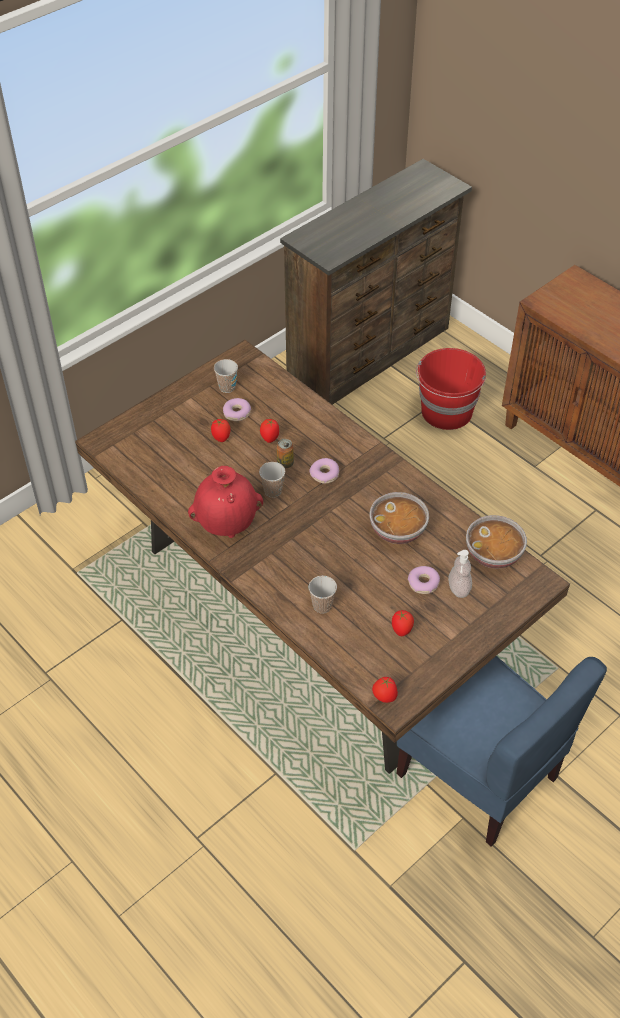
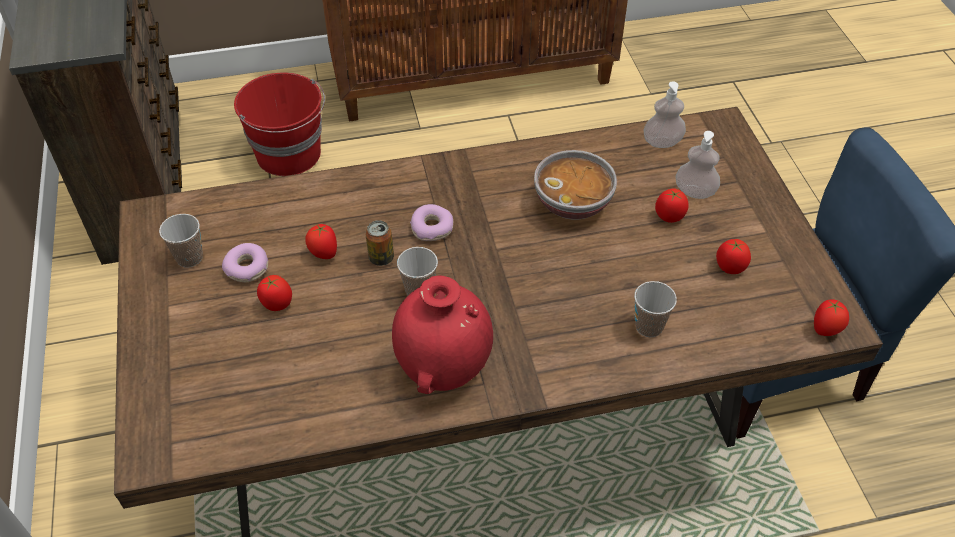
camera: 60 degrees left, 0 degrees up
donut [408,566,440,594] -> tomato [655,188,689,223]
bowl [466,515,527,568] -> soap dispenser [643,81,686,148]

